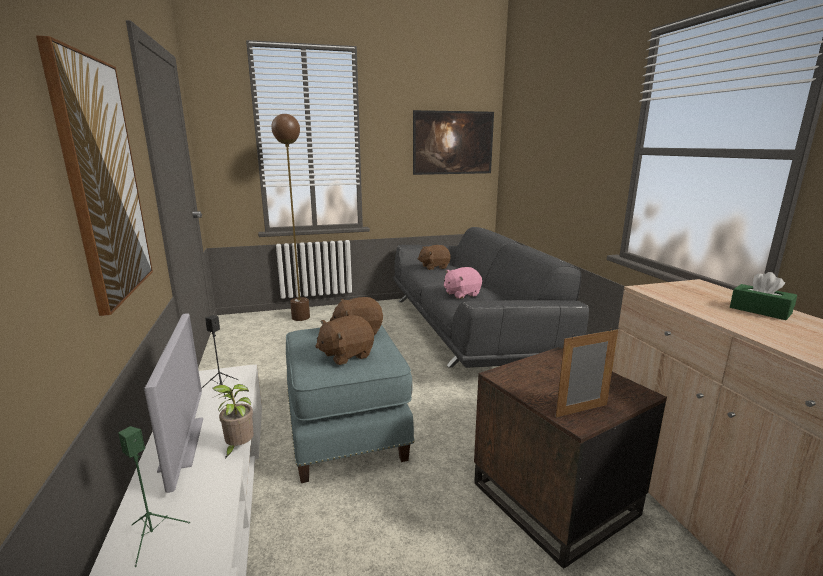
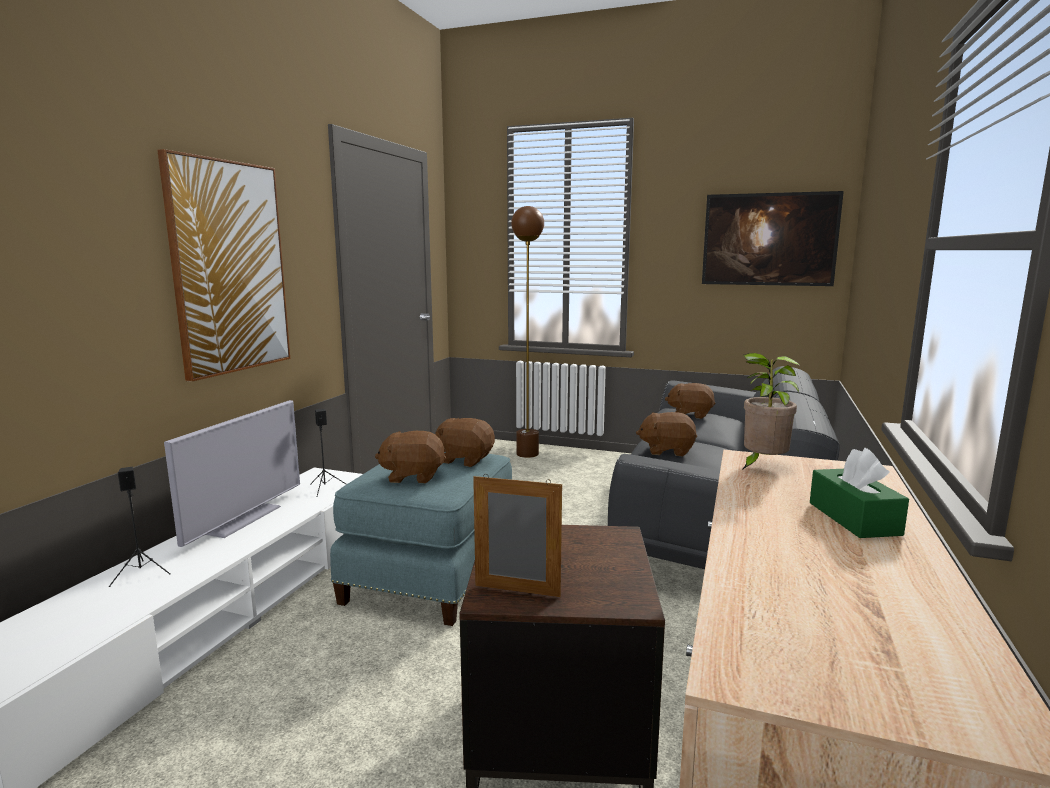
camera: 35 degrees right, 5 degrees down
green speaker [118,426,190,567] -> black speaker [109,467,171,587]
potted plant [212,384,254,458] -> potted plant moved to [742,353,799,470]
pink plush toy [444,267,482,299] -> brown plush toy [636,412,697,456]

